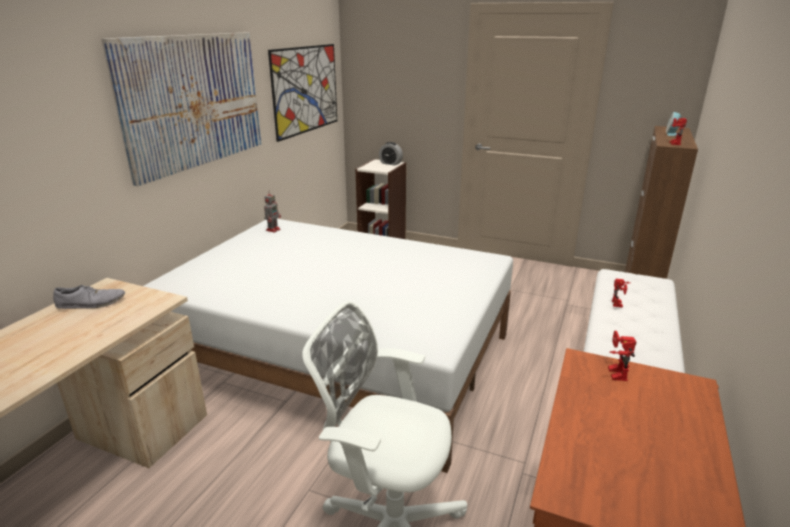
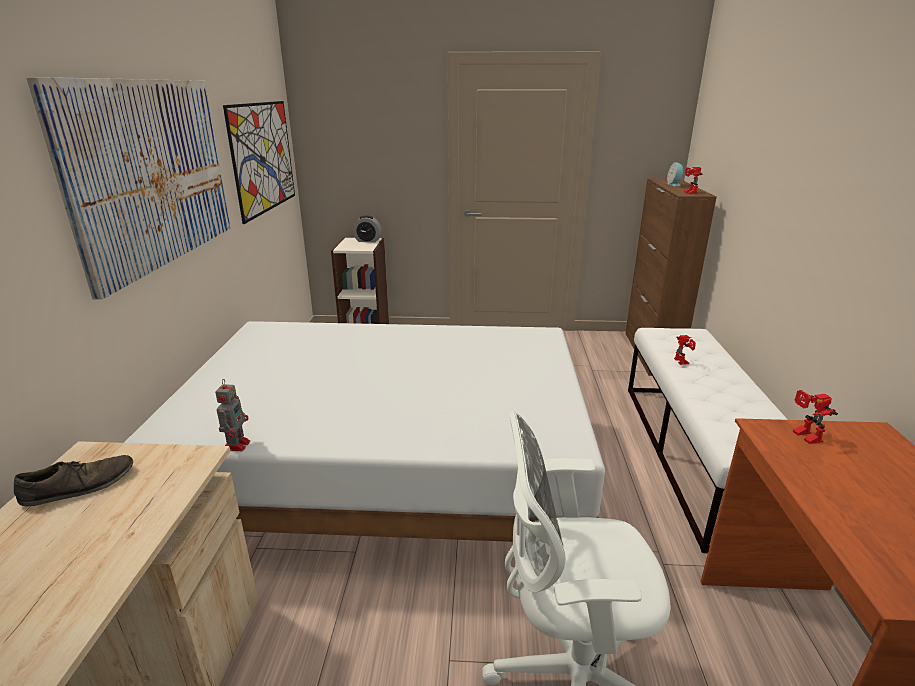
camera: 20 degrees left, 0 degrees up
grey shoe [53,285,125,309] -> brown shoe [14,455,133,507]
toy robot [264,191,281,233] -> toy robot moved to [215,379,250,451]

